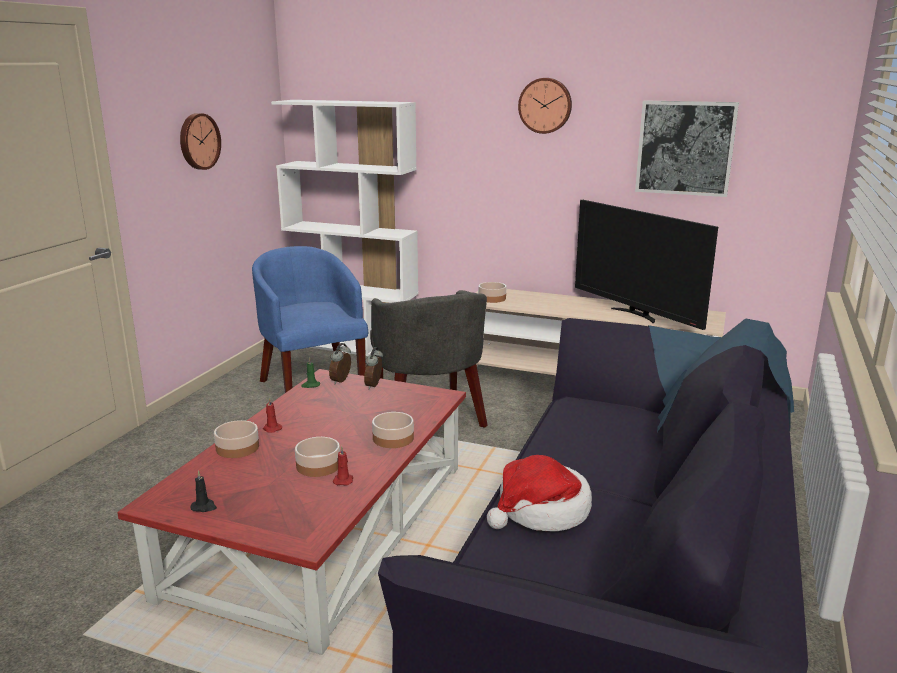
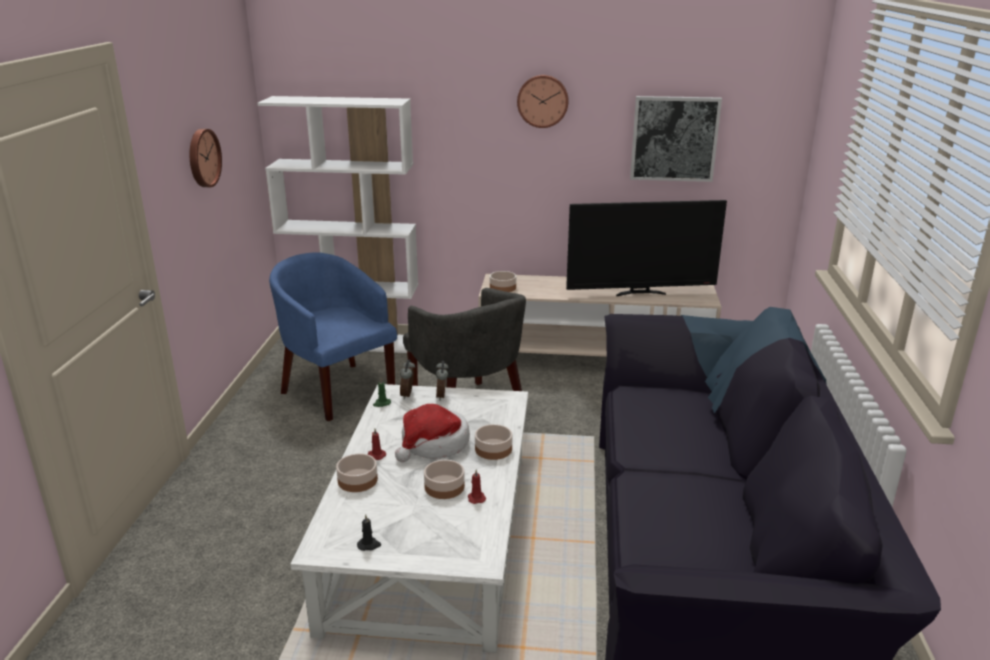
camera: 15 degrees left, 5 degrees up
red coffee table [117,369,466,655] -> white coffee table [291,384,528,653]
hat [487,455,592,531] -> hat moved to [395,404,470,462]
television [575,200,718,330] -> television turned 45 degrees counterclockwise [566,200,727,296]

